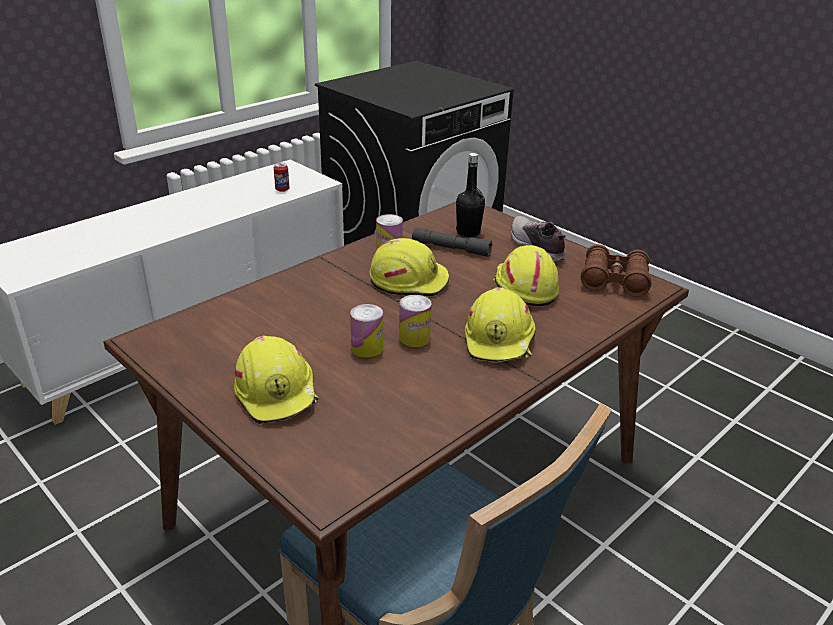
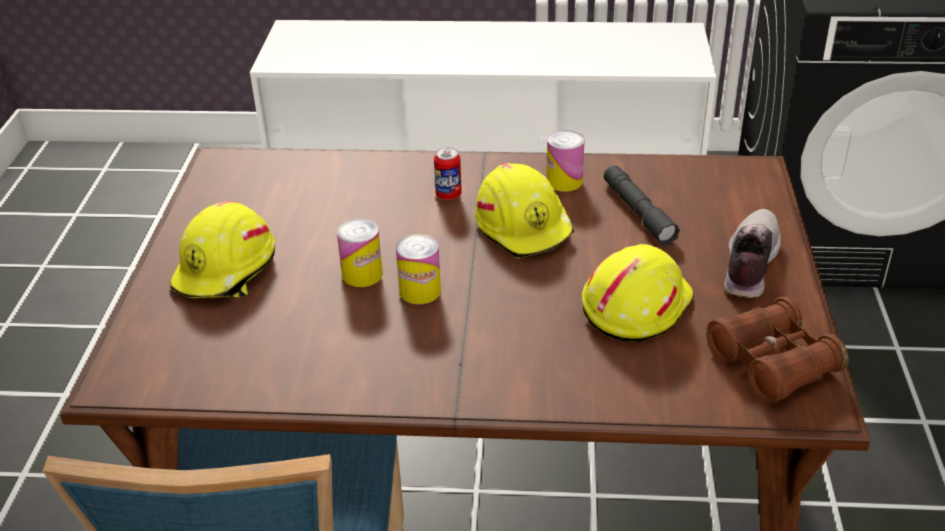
camera: 50 degrees right, 5 degrees up
can [274,163,289,192] -> can moved to [434,147,462,200]
black bottle [456,153,485,237] -> none
yellow hard hat [465,287,536,363] -> none

